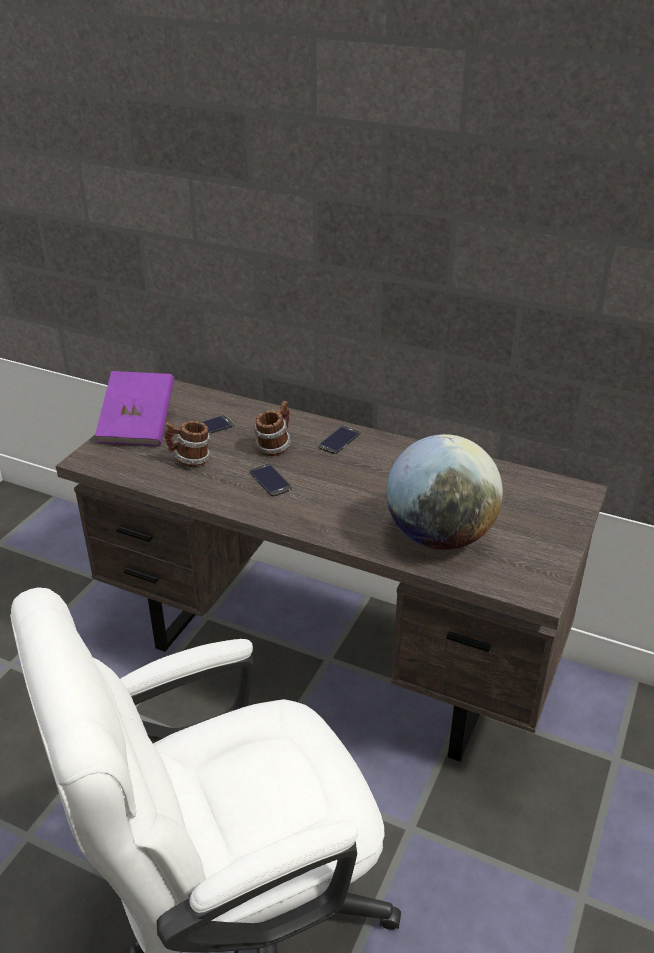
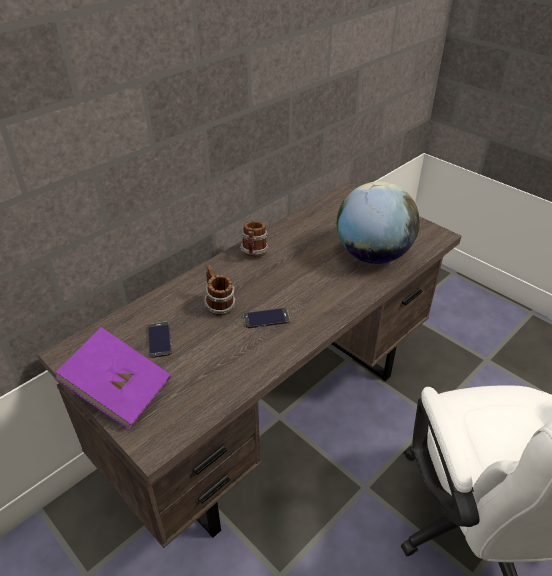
camera: 70 degrees left, 5 degrees up
mug [165,421,211,467] -> mug moved to [240,221,269,257]
phone [318,426,360,454] -> none

